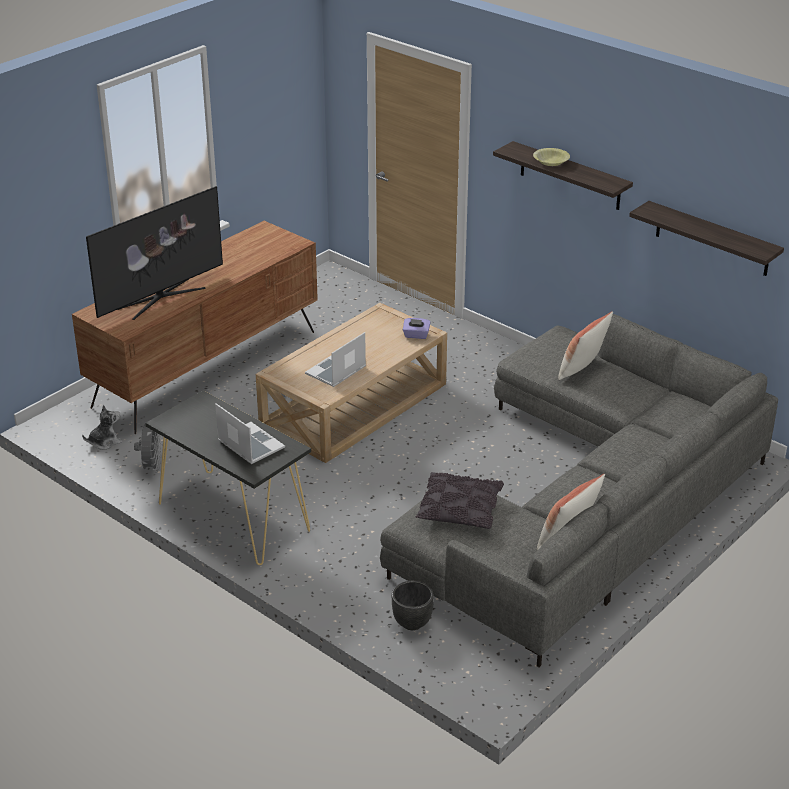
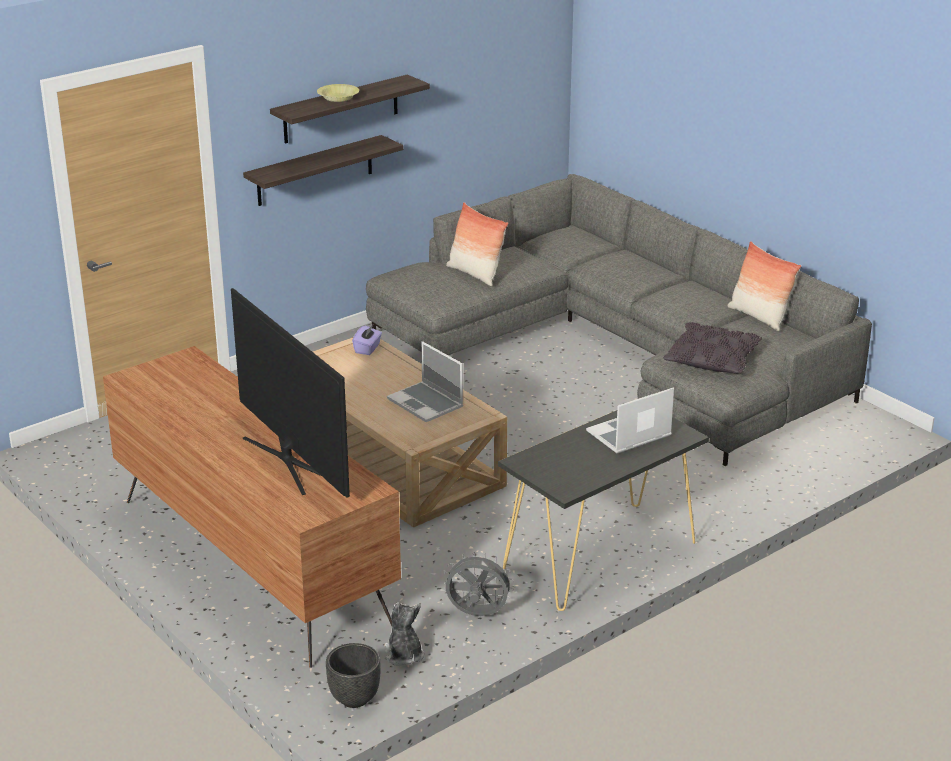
camera: 80 degrees left, 5 degrees down
black planter [392,581,434,630] -> black planter moved to [326,643,381,708]
shelf [629,201,784,276] -> shelf moved to [243,135,403,206]

